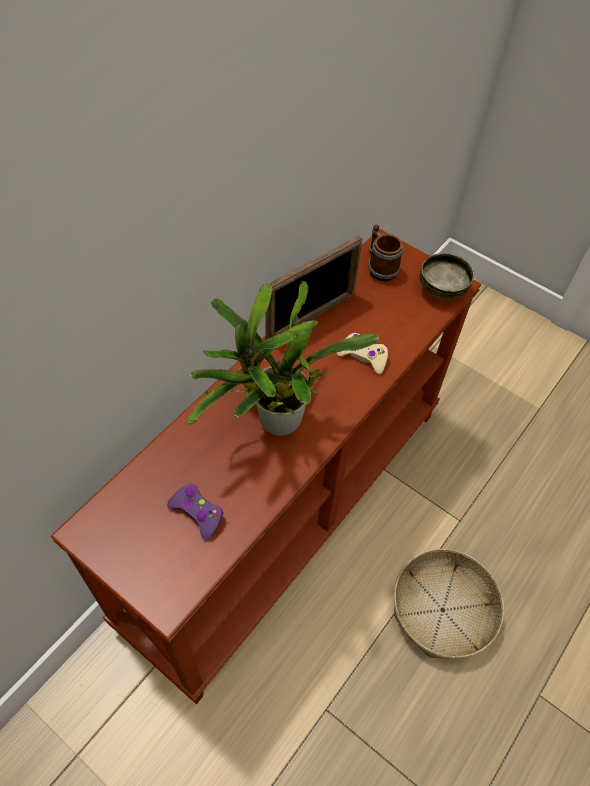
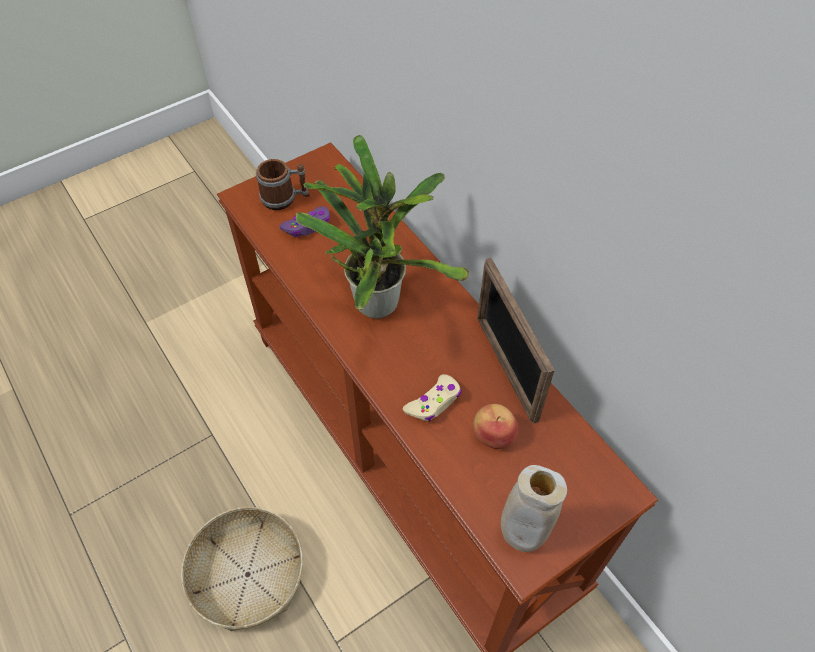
camera: 110 degrees right, 0 degrees up
mug [368,225,403,281] -> mug moved to [256,159,310,210]
bowl [420,253,474,299] -> beige vase [501,465,567,552]
none -> apple [473,404,518,449]

